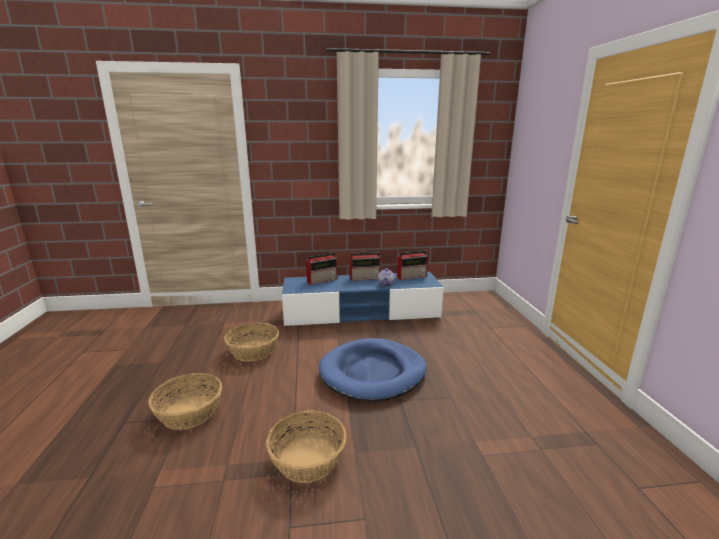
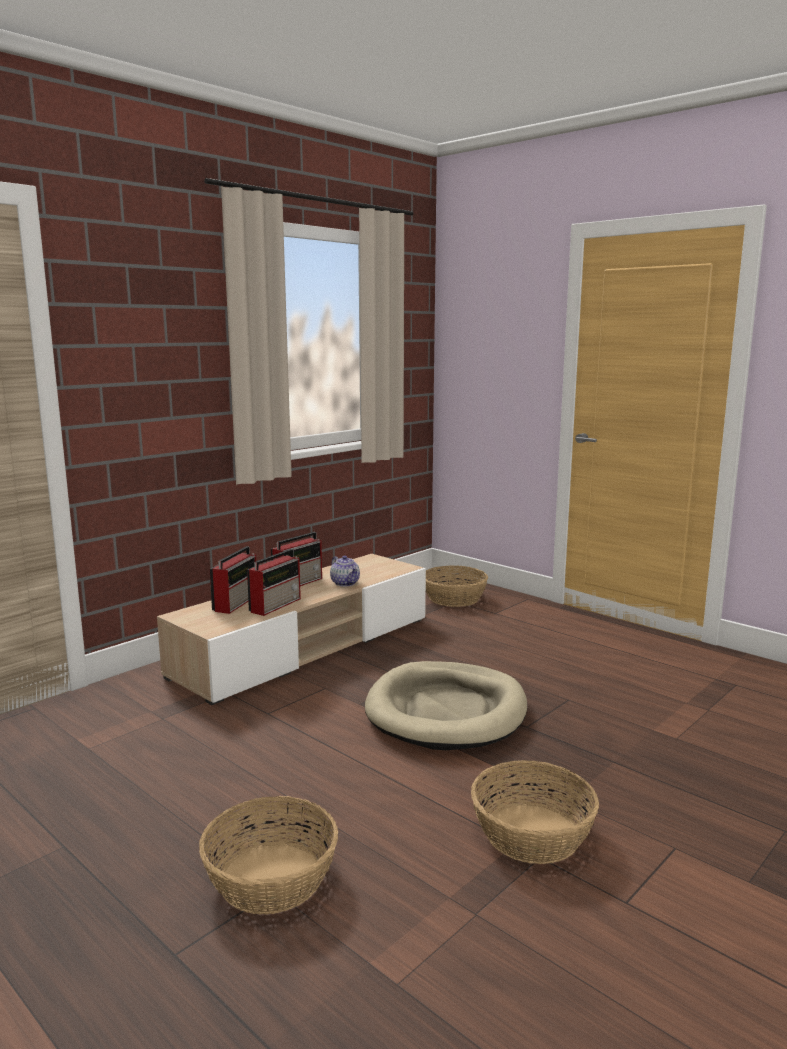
camera: 40 degrees left, 5 degrees down
basket [224,322,279,362] -> basket moved to [426,565,488,607]
blue tv stand [282,272,444,327] -> beige tv stand [157,554,426,705]
blue dog bed [319,338,427,402] -> beige dog bed [365,661,527,750]
radio [397,250,428,280] -> radio moved to [247,549,301,616]

